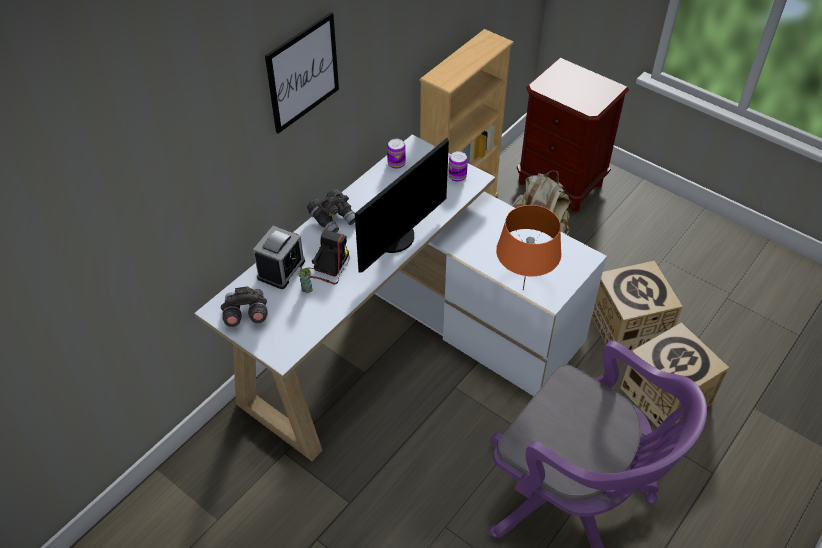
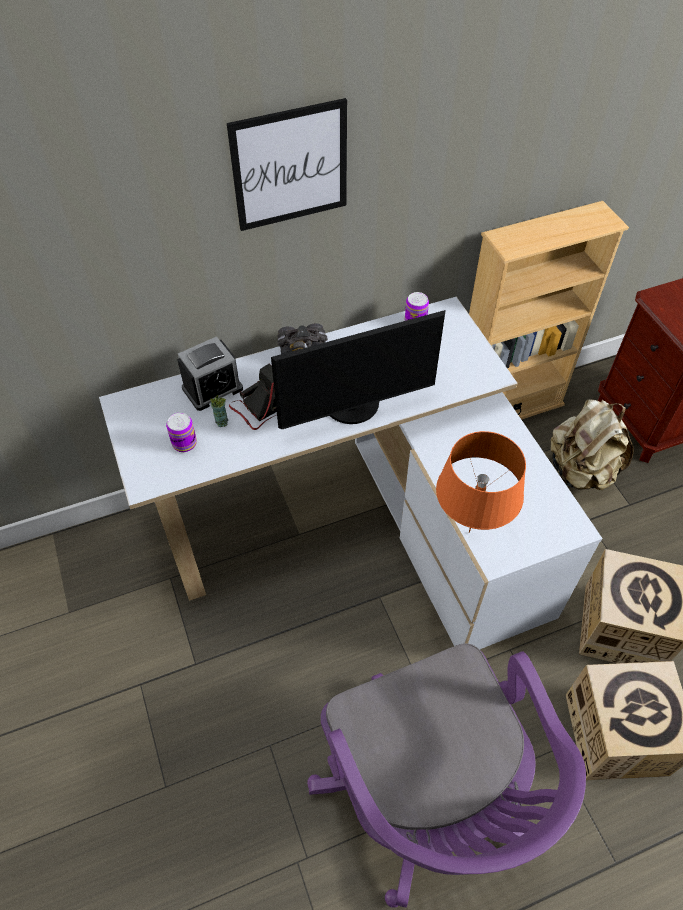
camera: 30 degrees right, 5 degrees up
grey binoculars [221,286,268,327] -> none
can [448,151,468,182] -> can moved to [166,413,197,452]

